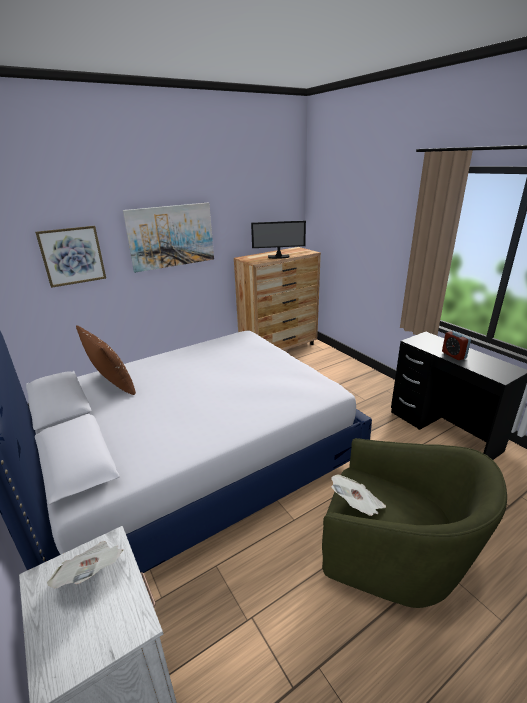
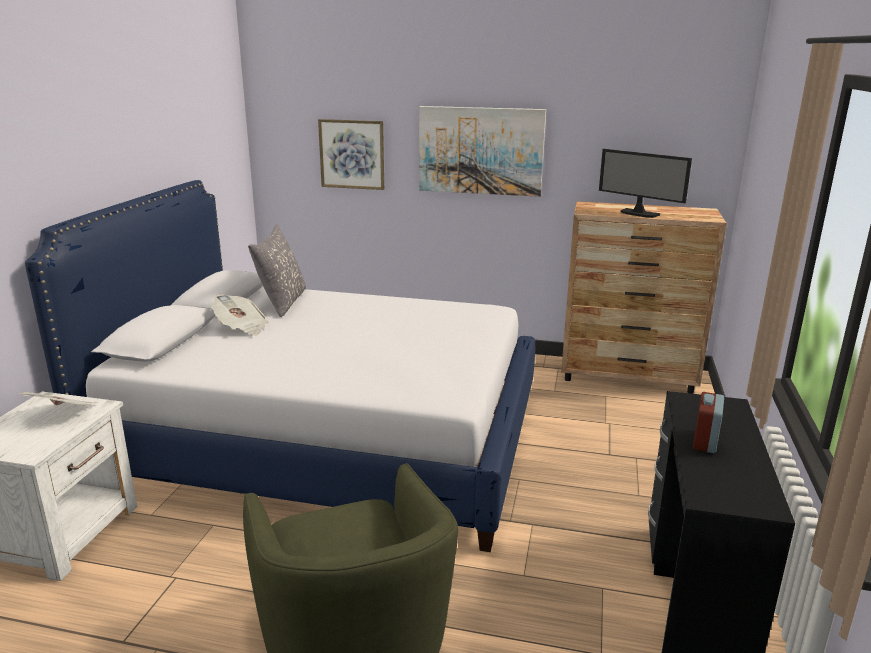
camera: 45 degrees right, 5 degrees down
brown pillow [76,325,136,395] -> grey pillow [248,224,306,317]
newspaper [331,474,386,516] -> newspaper moved to [211,294,269,336]

